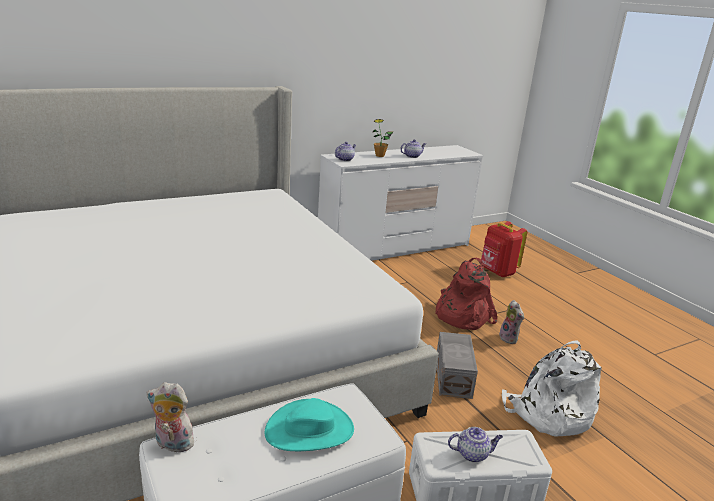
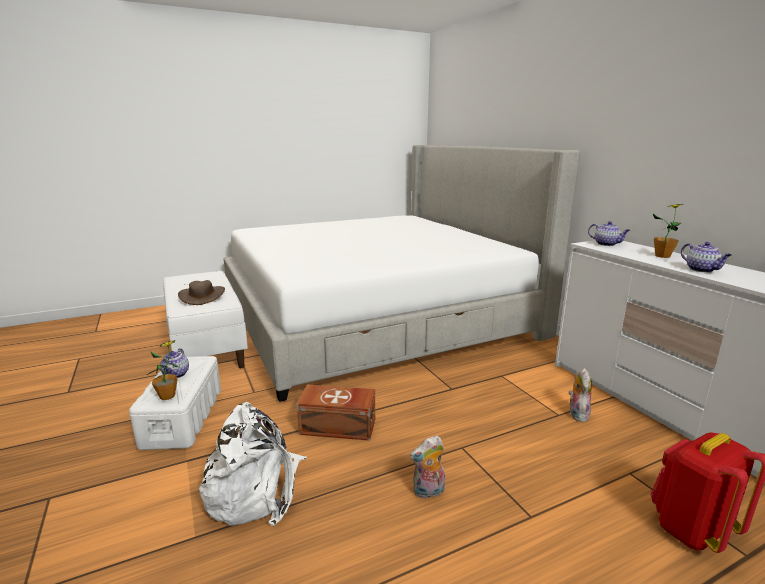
camera: 95 degrees right, 5 degrees down
plush toy [147,382,194,452] -> plush toy moved to [568,368,592,422]
turquoise hat [265,398,354,451] -> brown hat [178,280,225,305]
red backpack [435,258,497,330] -> none
grey storage box [437,332,478,399] -> brown storage box [296,384,375,441]
none -> potted plant [147,340,179,400]

